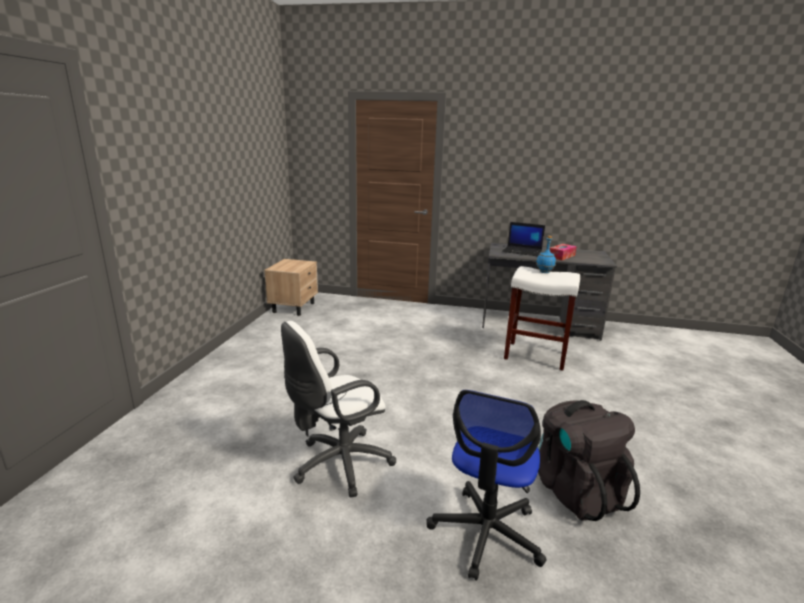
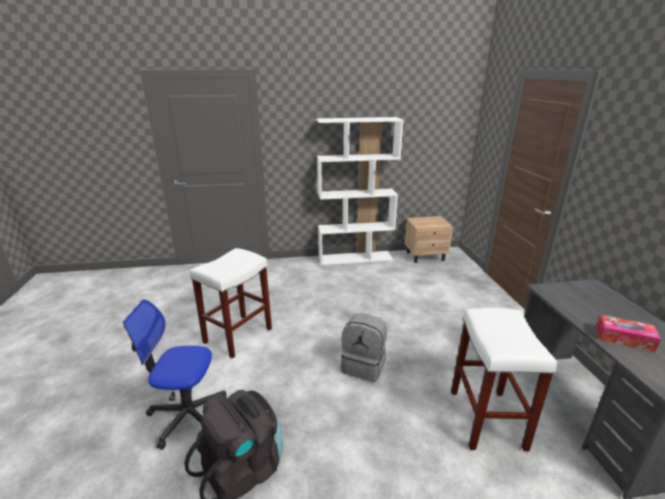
camera: 70 degrees right, 5 degrees up
white office chair [281,321,396,497] -> white stool [190,248,272,359]
laptop [502,222,545,256] -> none
blue bottle [536,236,556,273] -> none
none -> white bookcase [316,117,404,265]
none -> grey backpack [341,313,387,382]

